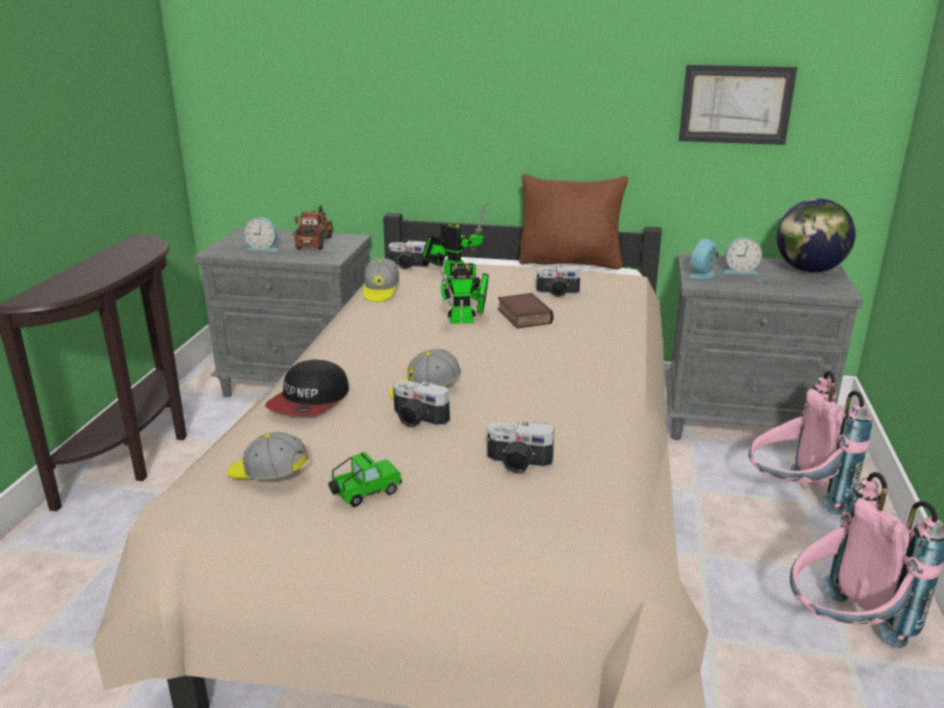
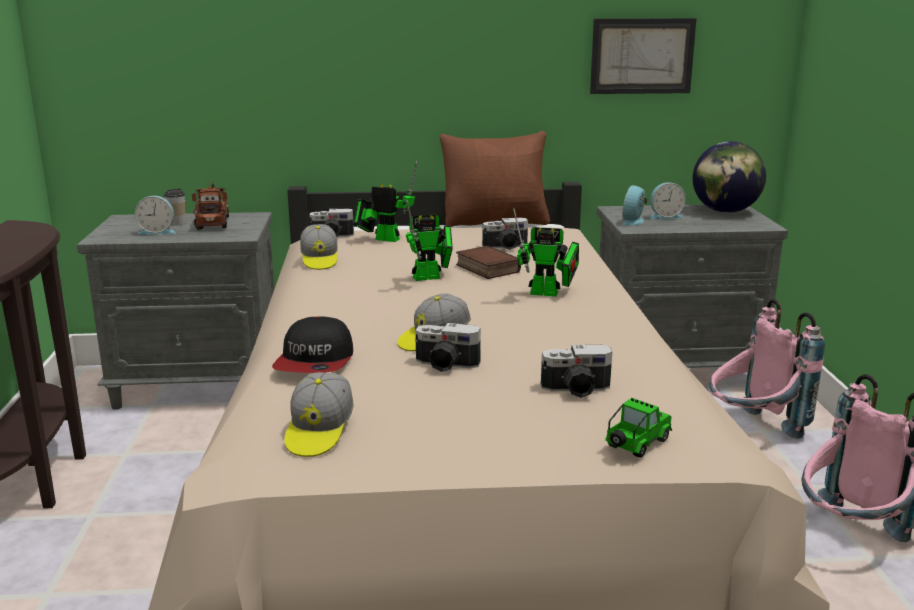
camera: 15 degrees left, 5 degrees down
cap [227,432,309,480] -> cap turned 90 degrees counterclockwise [284,372,354,457]
toy car [328,452,402,507] -> toy car moved to [605,398,672,458]
none -> cup [164,188,186,225]
none -> toy robot [513,208,579,297]

